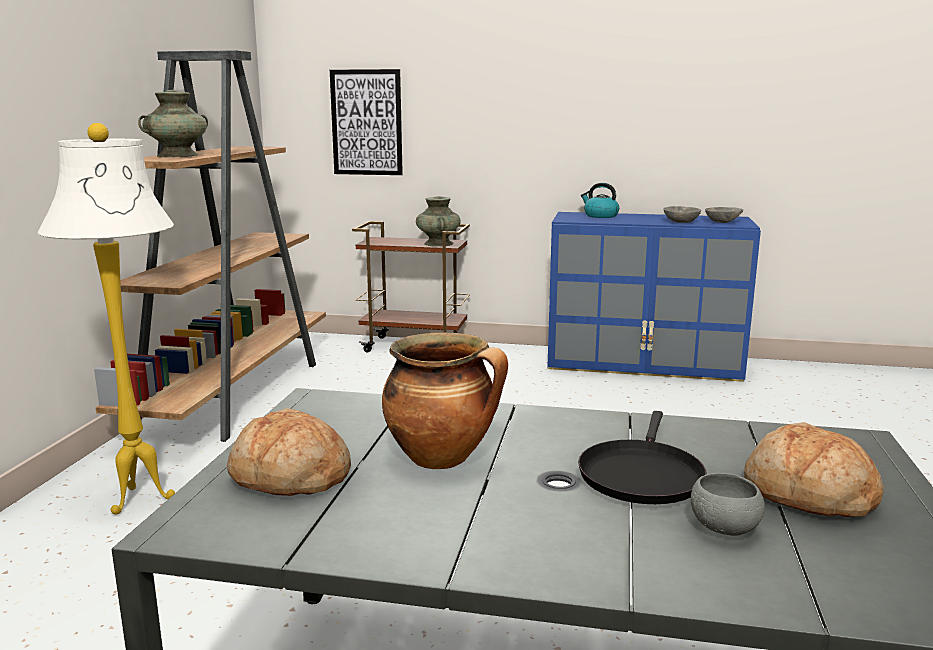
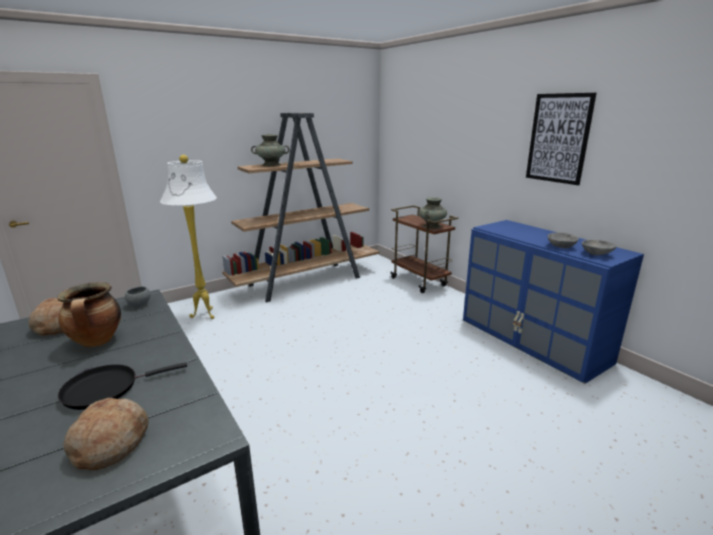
camera: 45 degrees right, 5 degrees up
picture [330,69,403,175] -> picture moved to [526,93,596,185]
kettle [581,183,619,218] -> none
grey bowl [691,473,765,536] -> grey bowl moved to [125,287,151,307]

